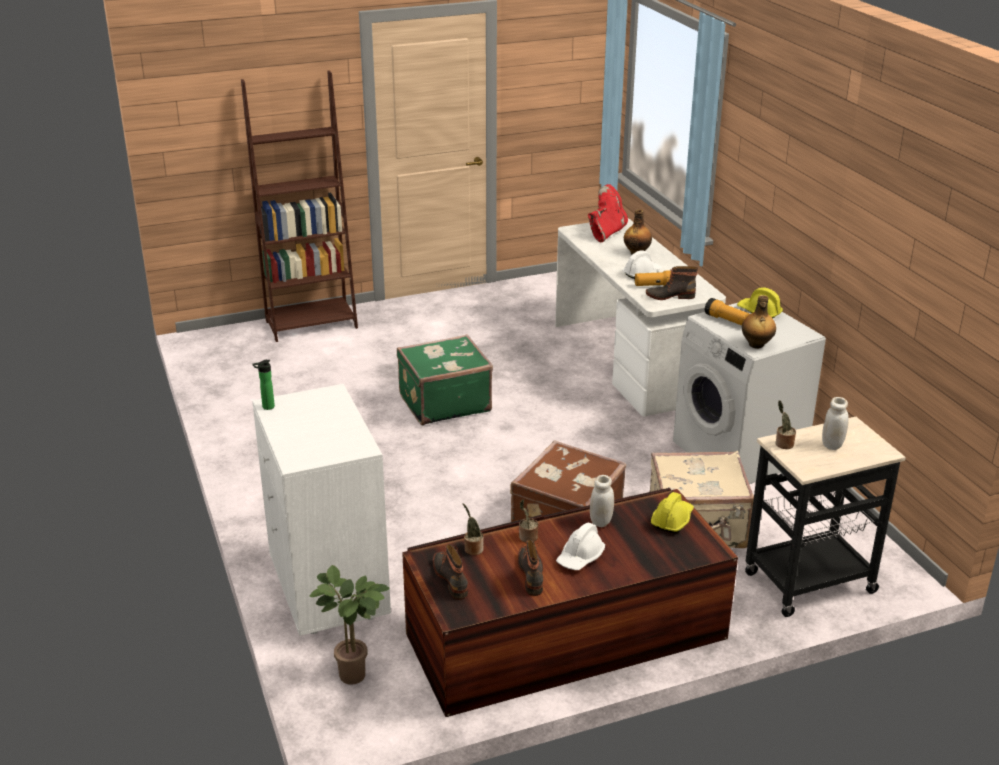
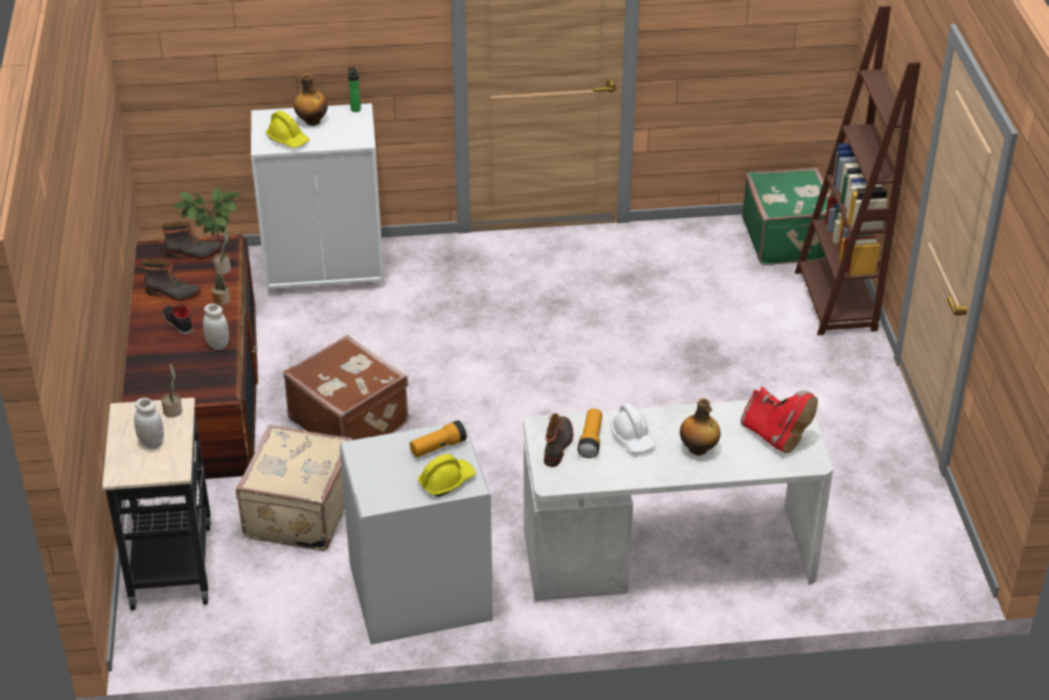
camera: 105 degrees right, 10 degrees up
green suitcase [397,334,493,425] -> green suitcase moved to [742,168,830,265]
white hard hat [556,523,605,570] -> black shoe [163,304,193,335]
yellow hard hat [651,492,694,533] -> yellow hard hat moved to [266,111,310,148]
bottle [742,295,776,349] -> bottle moved to [294,74,328,126]

